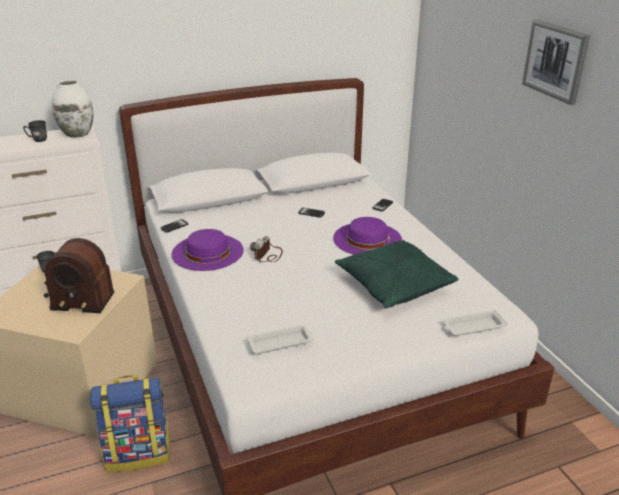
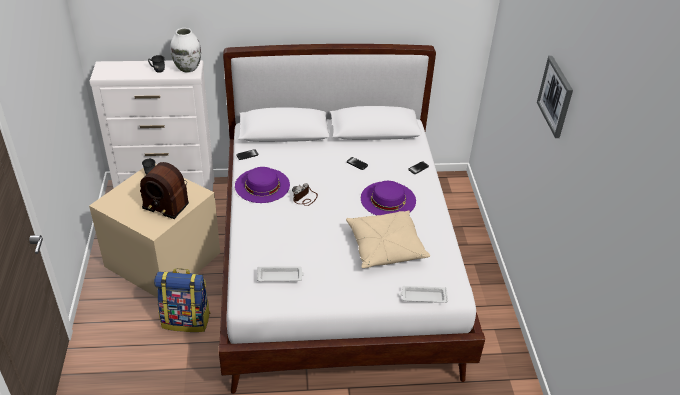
camera: 15 degrees right, 10 degrees up
green pillow [335,240,458,308] -> beige pillow [346,210,430,268]

